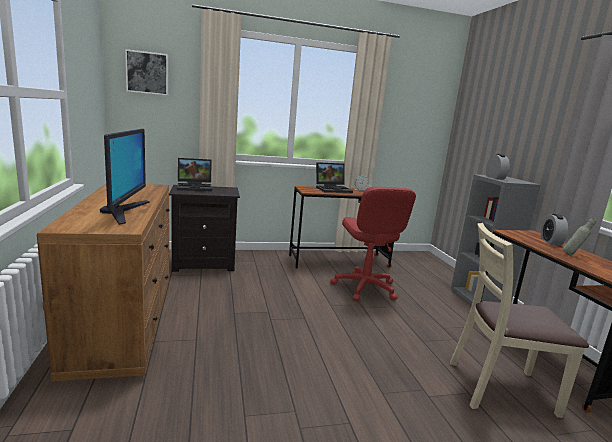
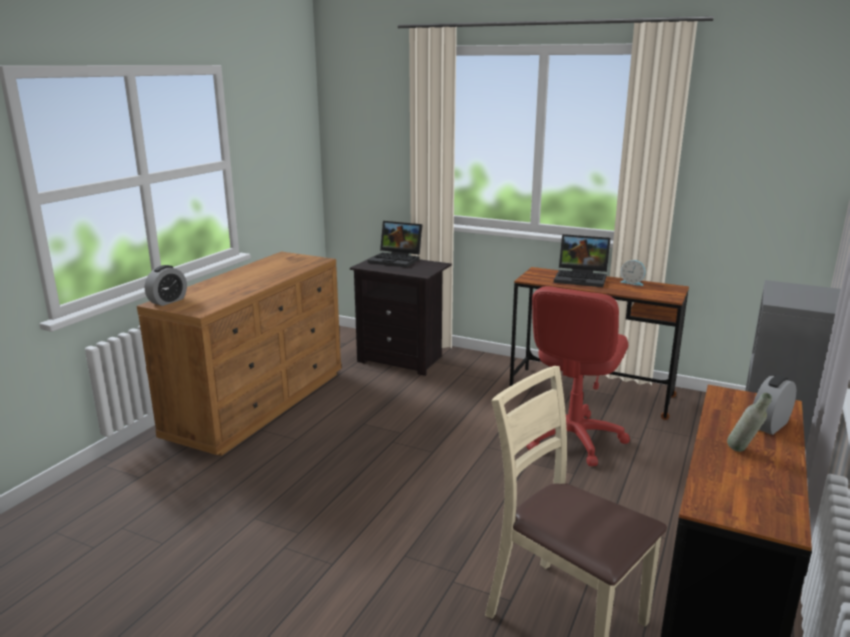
camera: 40 degrees right, 5 degrees up
monitor [100,129,150,225] -> none
picture [125,49,168,95] -> none
alarm clock [486,154,510,180] -> alarm clock moved to [145,265,187,306]

